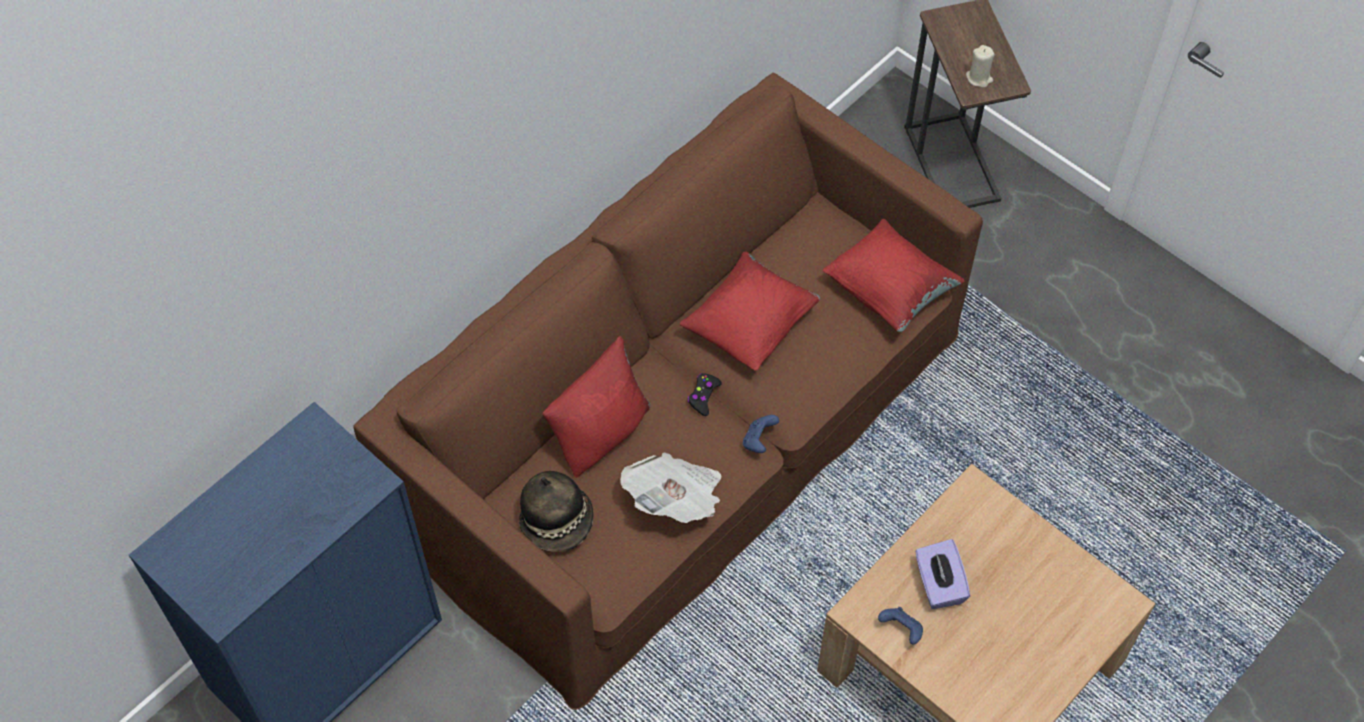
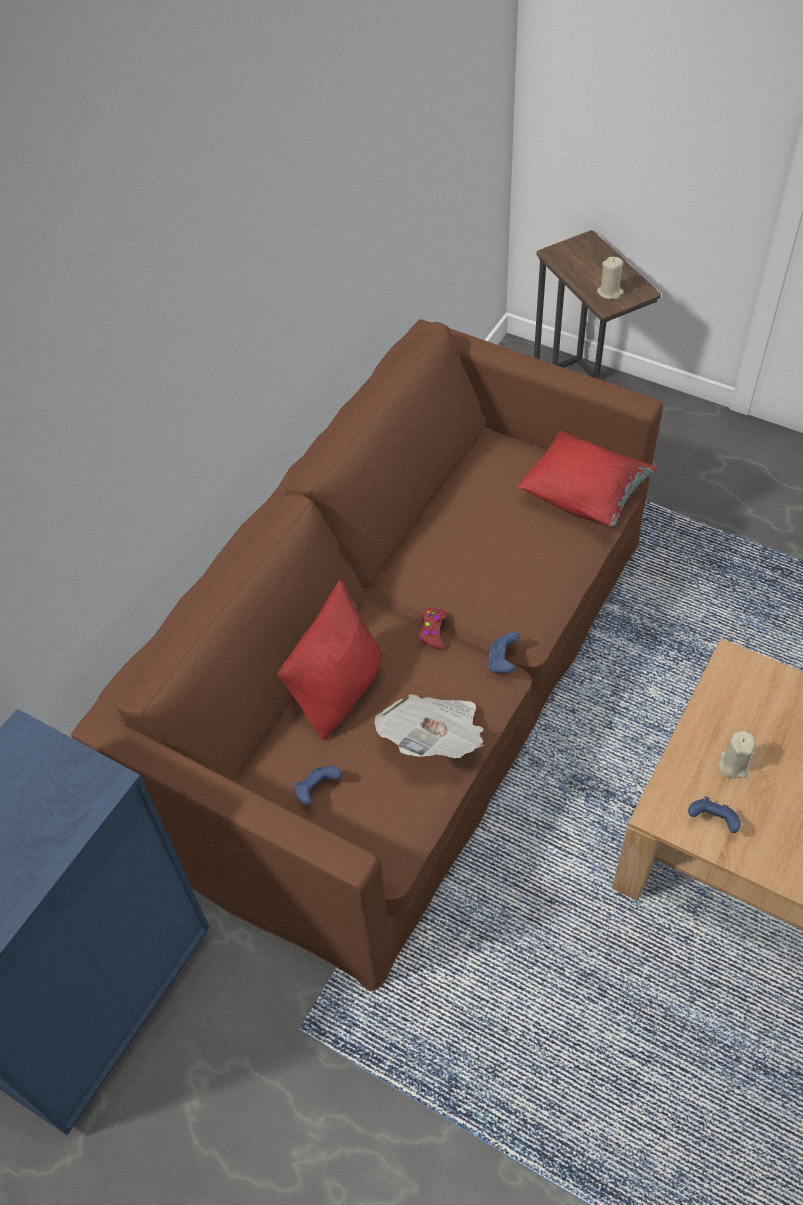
camera: 10 degrees left, 5 degrees down
hat [519,471,594,552] -> blue game controller [295,766,342,805]
red pillow [680,252,820,370] -> none
black game controller [687,373,722,416] -> red game controller [419,608,448,650]
purple tissue box [915,539,970,609] -> beige candle [719,731,755,779]

